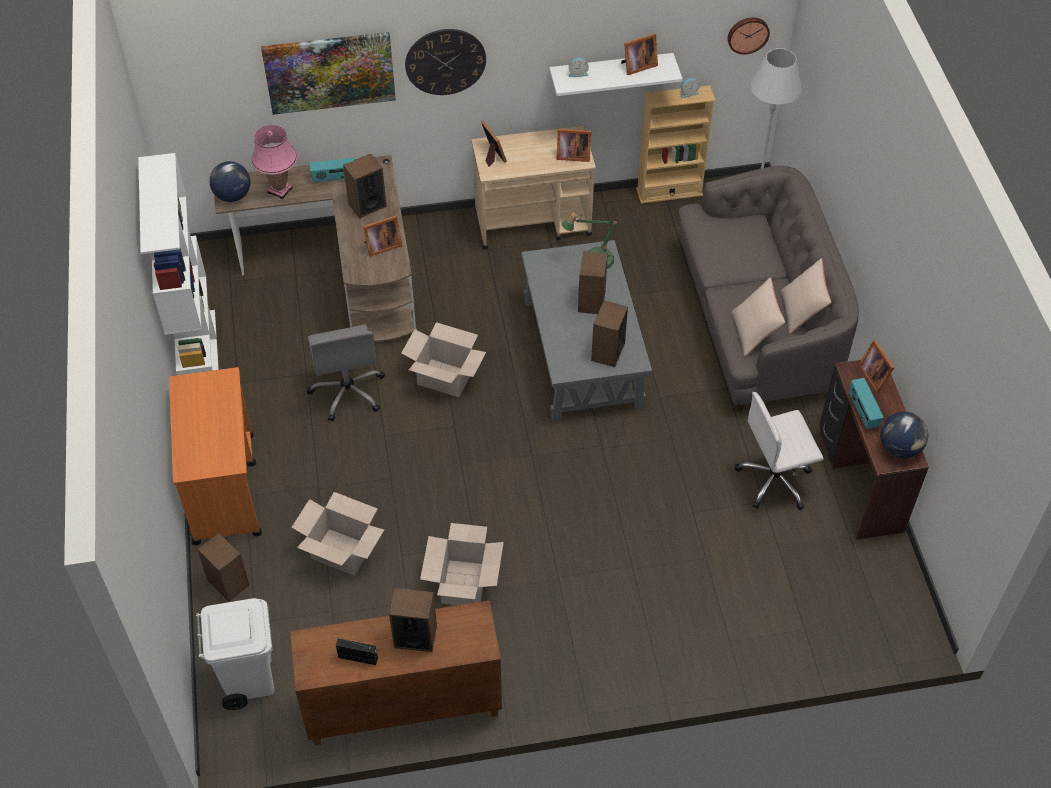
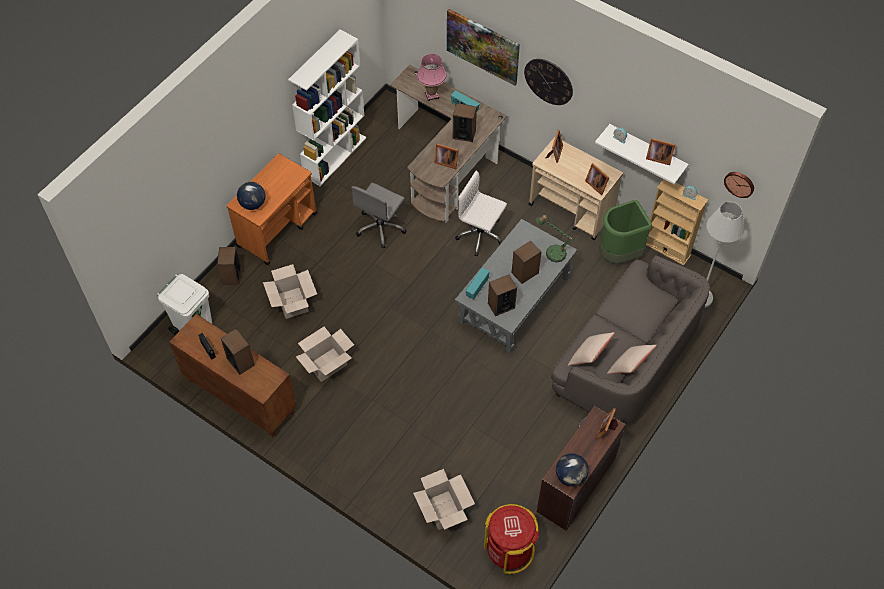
camera: 45 degrees right, 5 degrees up
globe [209,161,250,202] -> globe moved to [237,182,265,210]
cardboard box [401,322,486,397] -> cardboard box moved to [413,469,475,530]
white office chair [735,392,824,510] -> white office chair moved to [455,171,507,257]
radio [849,378,884,429] -> radio moved to [466,268,490,300]
none -> red trash can [484,504,539,574]
none -> green trash can [599,200,652,264]

